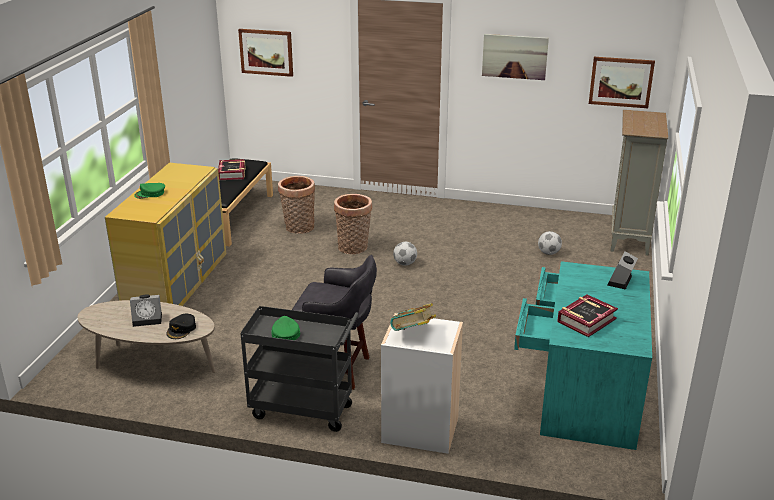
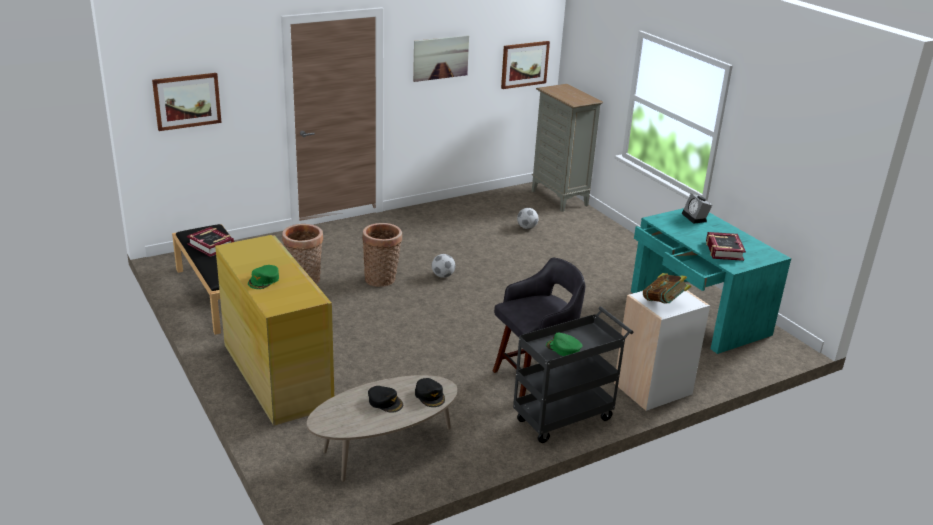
camera: 45 degrees left, 0 degrees up
alarm clock [130,294,162,327] -> black cap [368,386,403,413]

